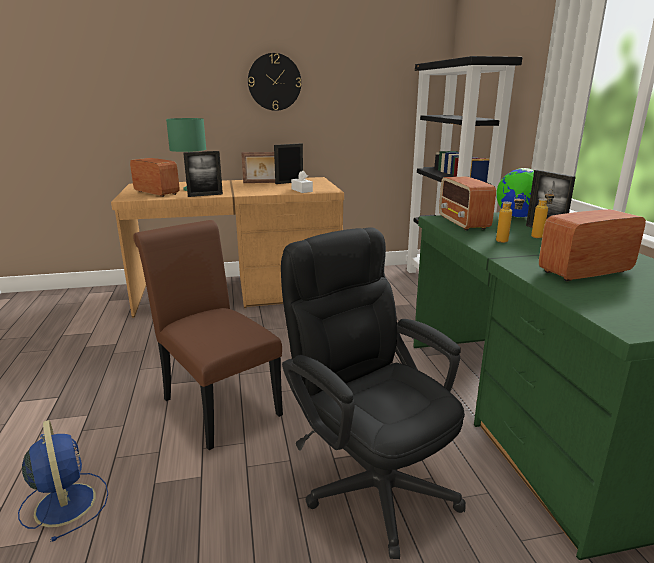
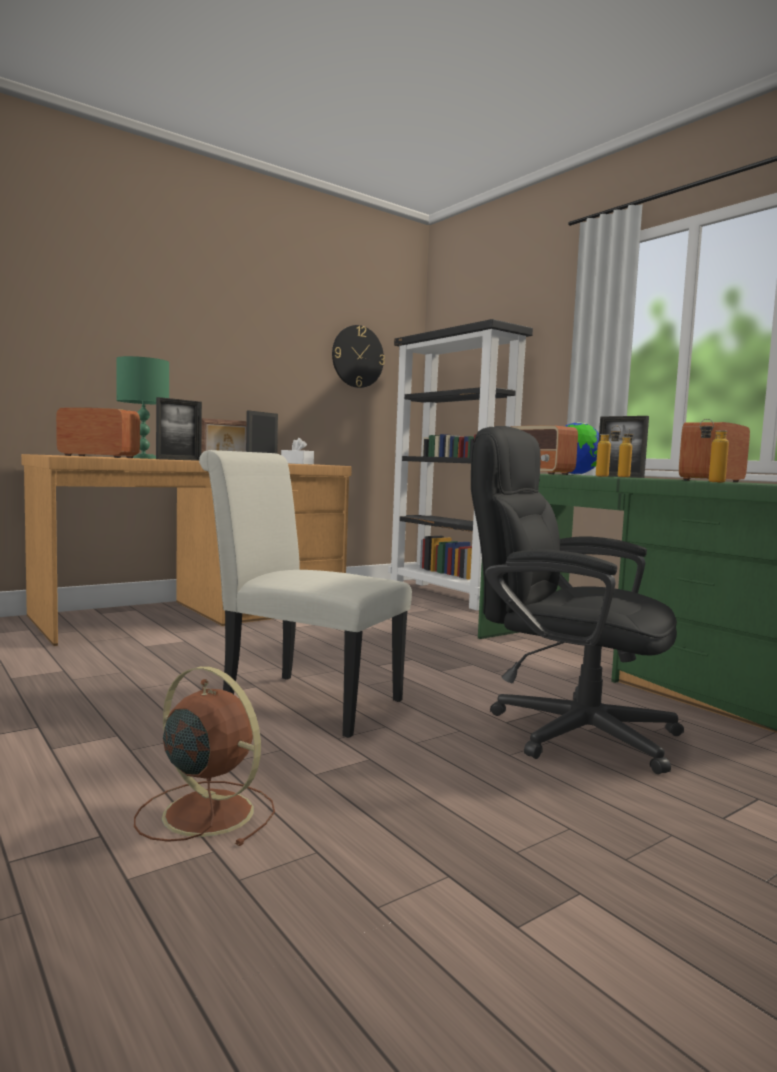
camera: 25 degrees left, 15 degrees down
blue fan [18,420,108,542] -> brown fan [134,666,275,846]
brown chair [133,220,283,450] -> white chair [199,450,412,738]
wall clock [248,53,301,111] -> wall clock moved to [332,325,385,388]
none -> bottle [700,419,729,483]

